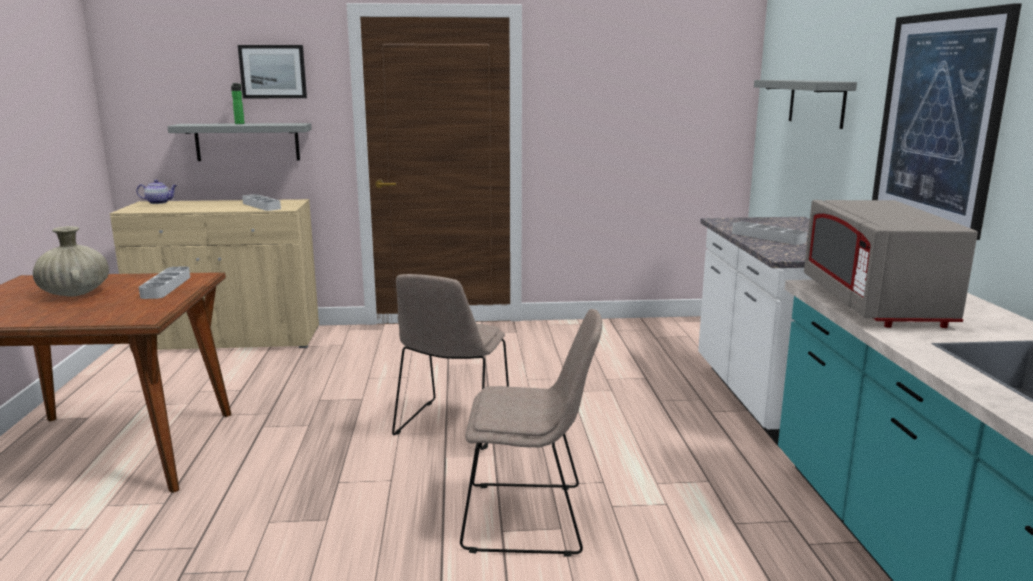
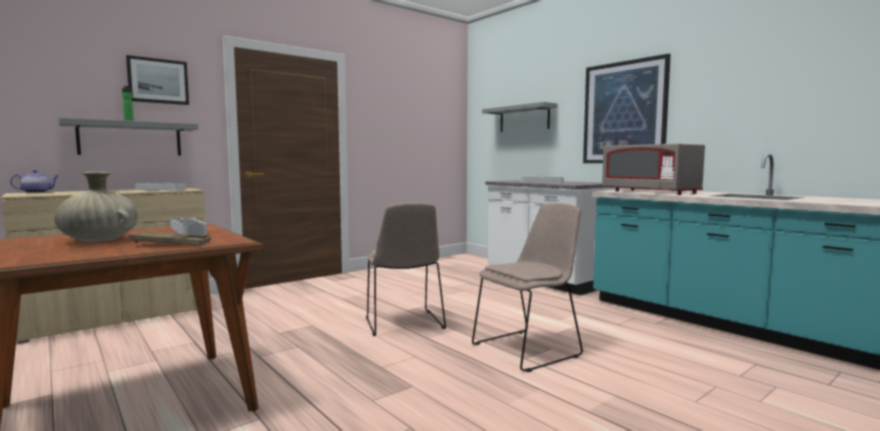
camera: 35 degrees left, 10 degrees down
none -> brown tray [129,231,211,245]

